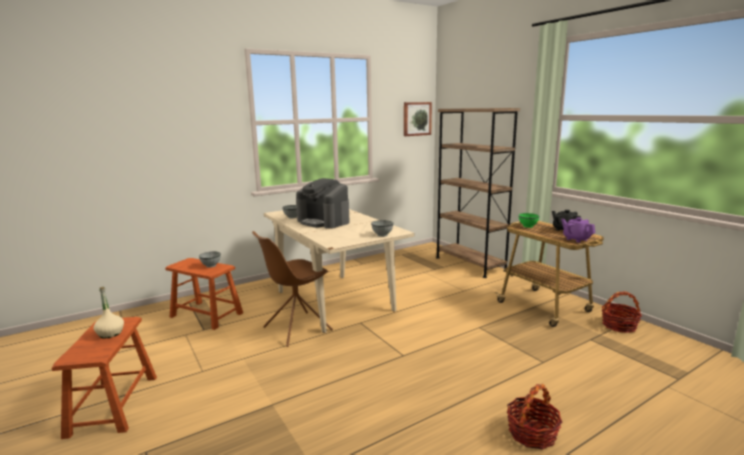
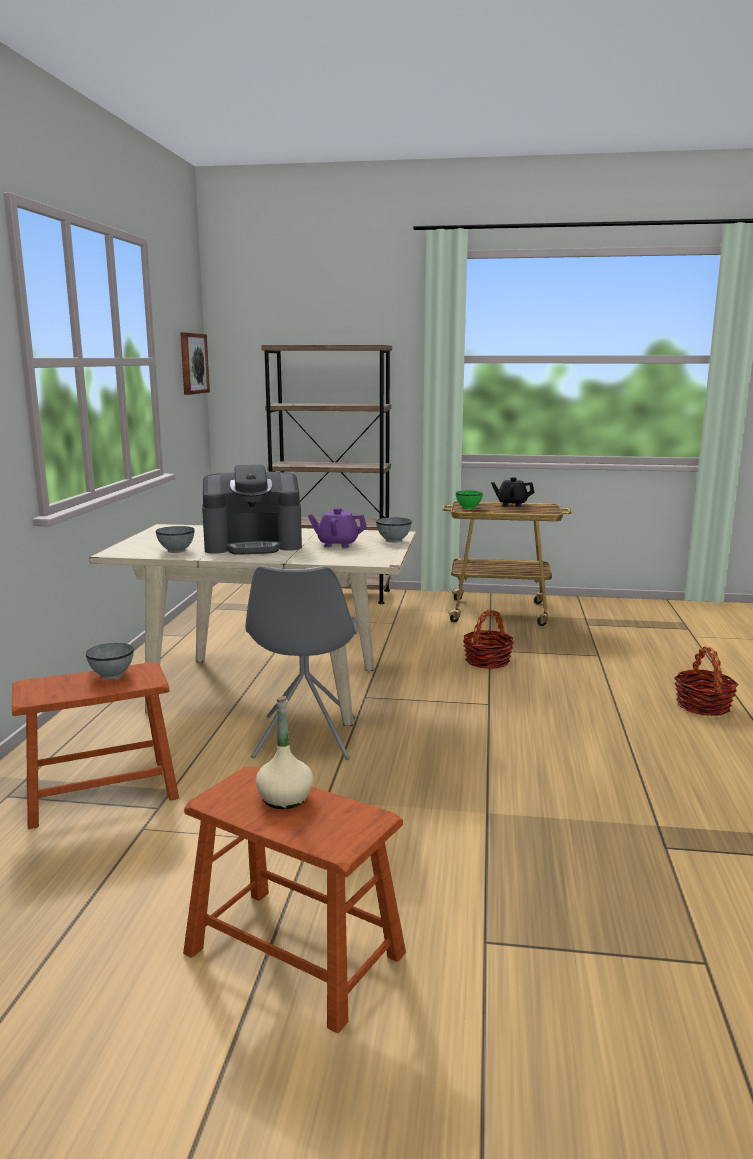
camera: 50 degrees left, 0 degrees up
brown chair [252,231,333,347] -> grey chair [245,566,358,760]
purple teapot [561,217,595,243] -> purple teapot moved to [308,508,367,548]
basket [602,291,642,333] -> basket moved to [463,610,514,669]

